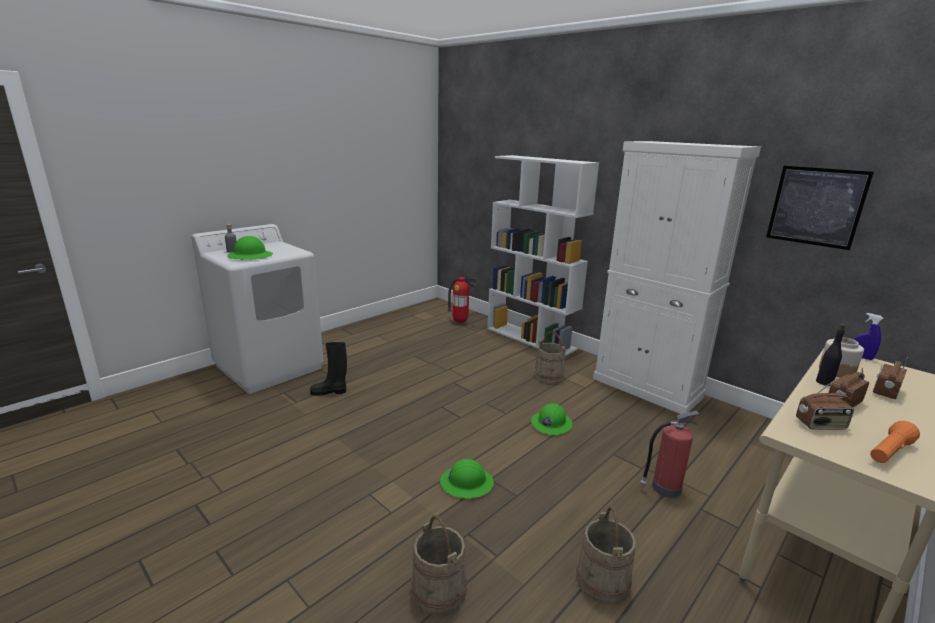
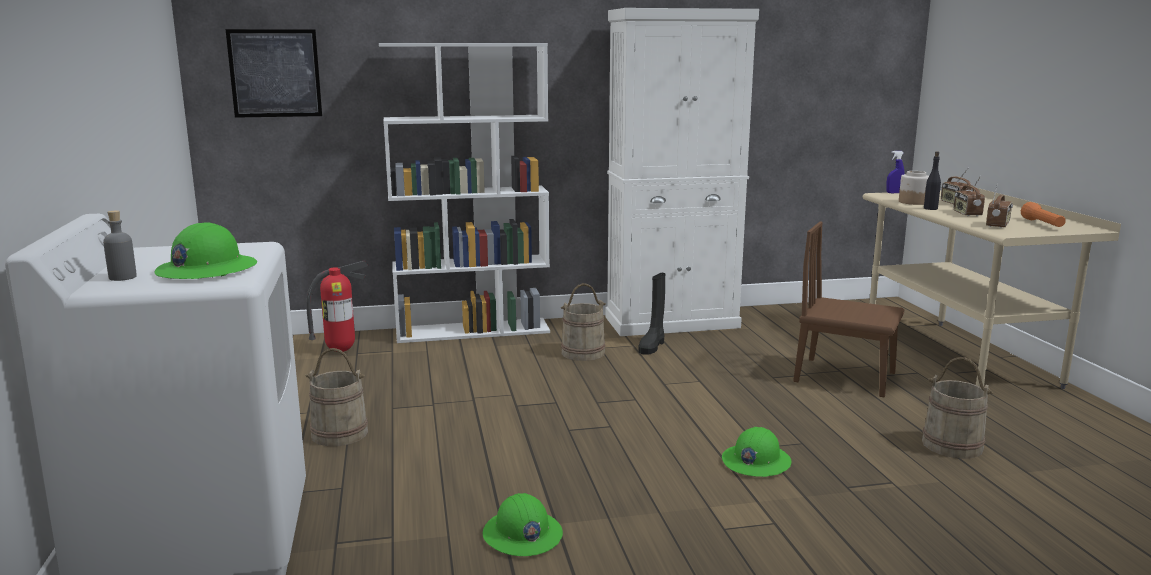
camera: 55 degrees left, 5 degrees down
black boot [310,342,347,396] -> black boot moved to [638,273,666,355]
beige bucket [411,515,467,615] -> beige bucket moved to [305,348,368,446]
green hard hat [531,403,572,435] -> green hard hat moved to [483,493,563,556]
fire extinguisher [641,411,700,498] -> brown chair [793,222,904,397]
picture [766,166,874,250] -> picture moved to [225,29,322,118]

